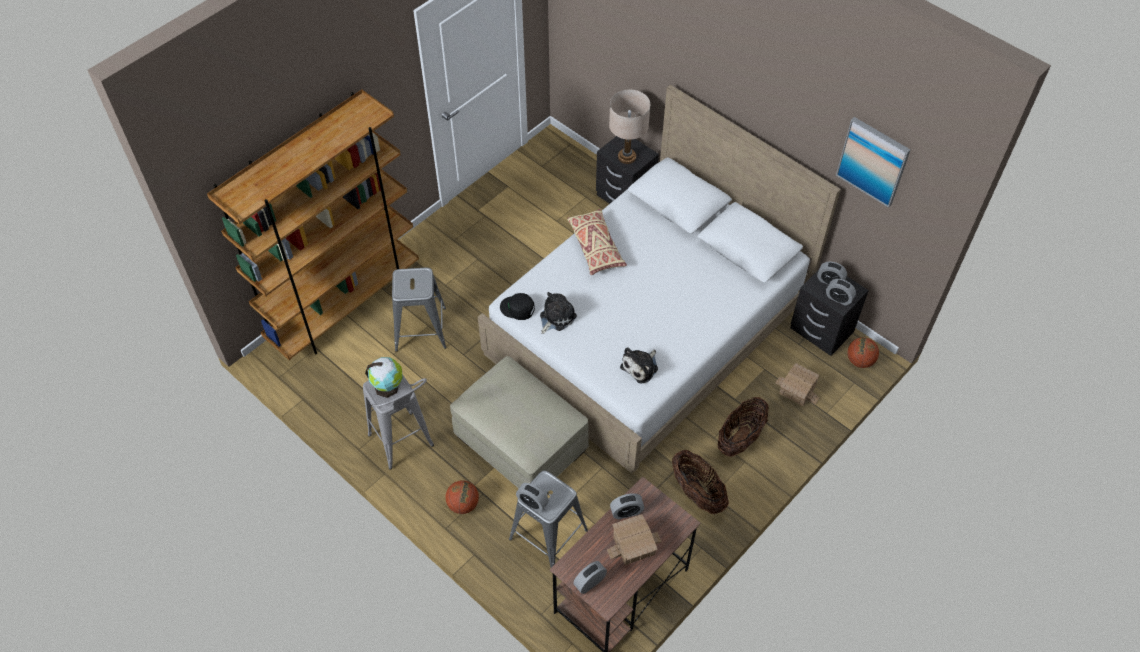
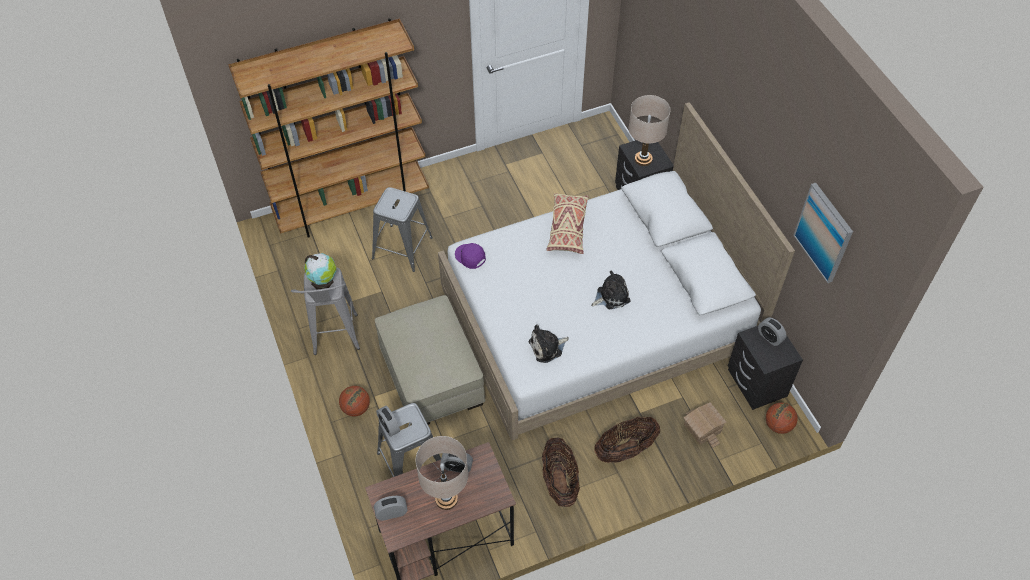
camera: 25 degrees right, 0 degrees up
black cap [500,293,535,320] -> purple cap [455,243,486,269]
plush toy [540,292,577,334] -> plush toy moved to [591,271,631,309]
toy house [607,514,662,565] -> beige table lamp [416,436,468,510]
alarm clock [826,279,856,305] -> none

